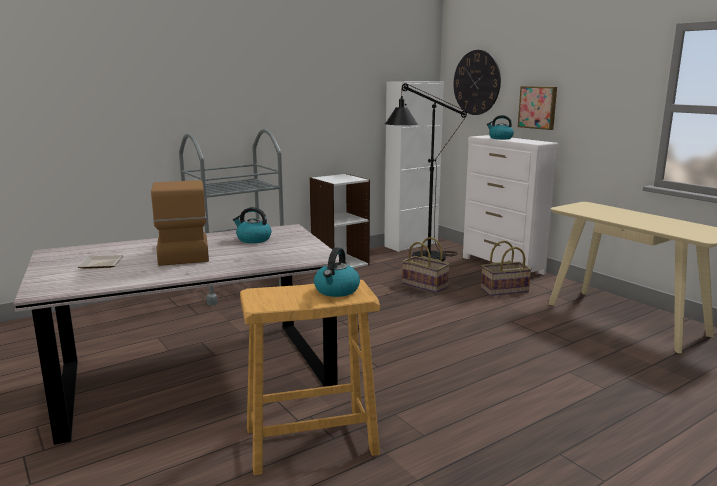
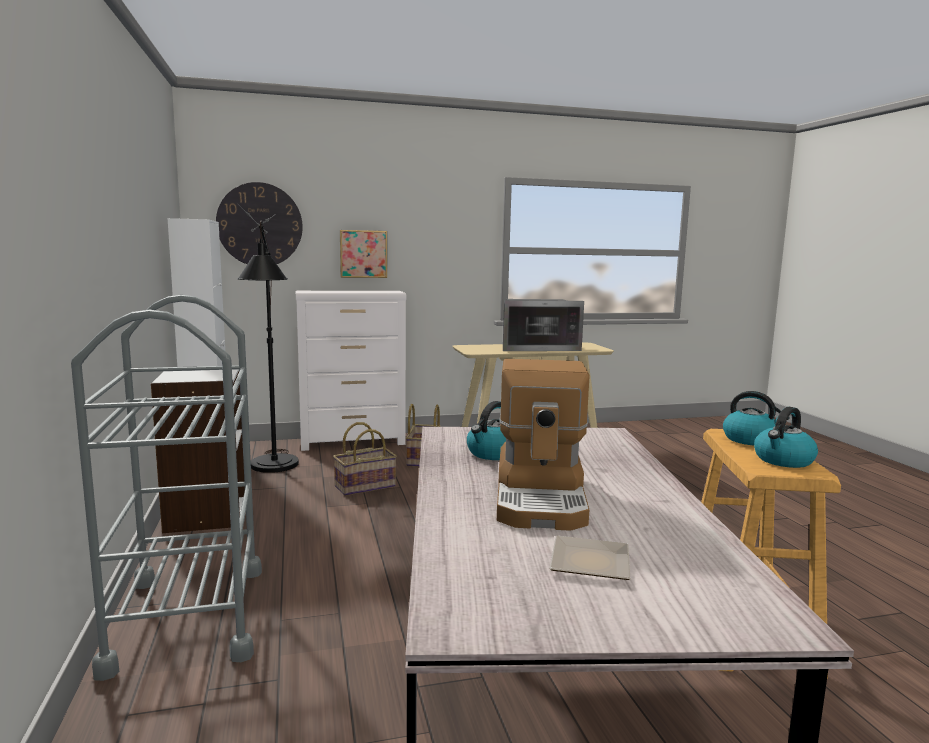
camera: 70 degrees left, 5 degrees down
coffee machine [151,180,209,266] -> coffee machine turned 90 degrees counterclockwise [497,359,590,531]
kettle [487,115,514,139] -> kettle moved to [754,407,818,468]
none -> microwave [503,299,584,351]

